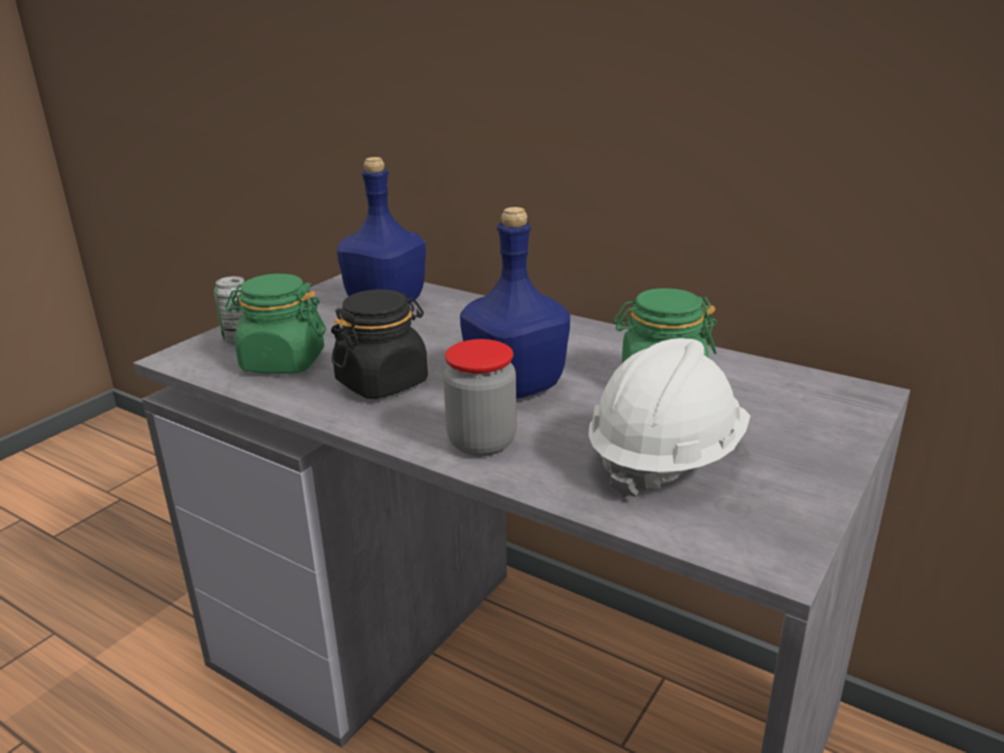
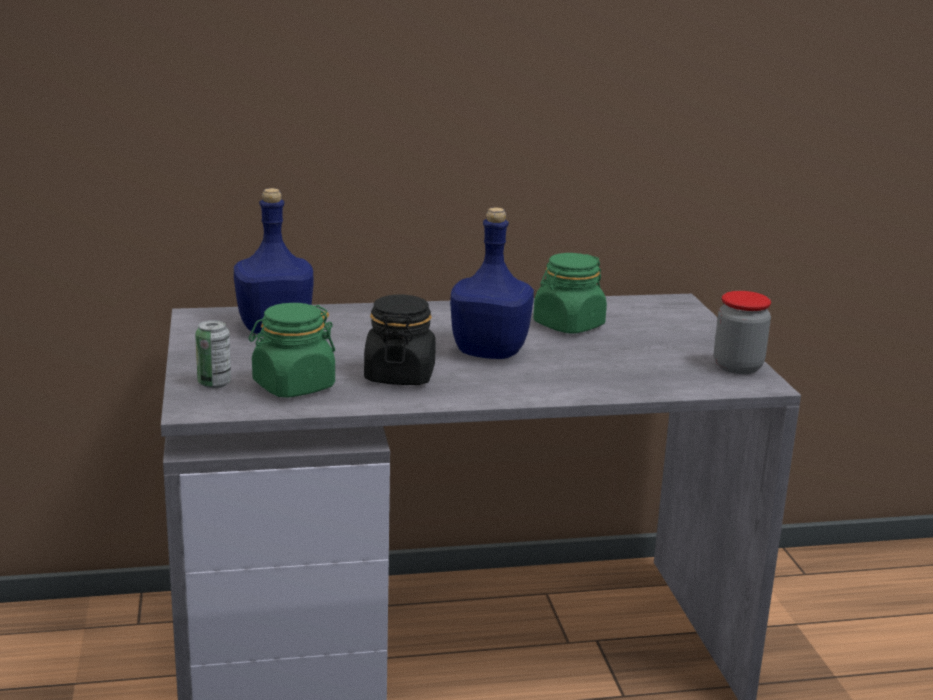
camera: 45 degrees left, 5 degrees down
jar [443,339,517,456] -> jar moved to [714,291,771,374]
white hard hat [588,338,750,498] -> none

